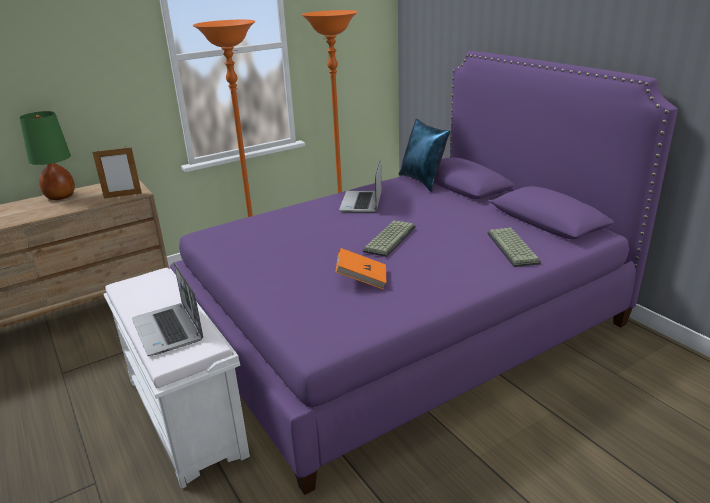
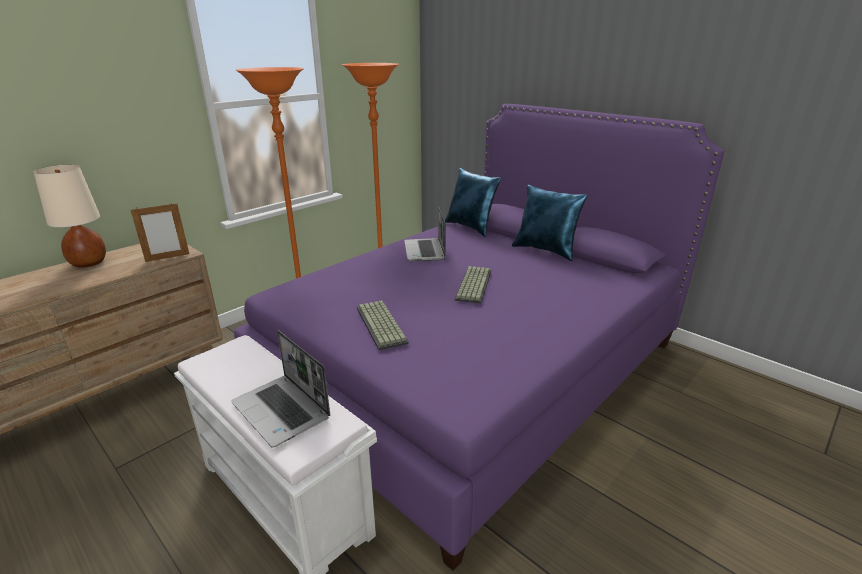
camera: 15 degrees left, 0 degrees up
green table lamp [20,111,75,200] -> beige table lamp [34,165,106,268]
orange book [336,248,386,289] -> none
keyboard [487,228,541,267] -> keyboard moved to [357,300,409,350]
none -> blue pillow [512,185,588,261]

